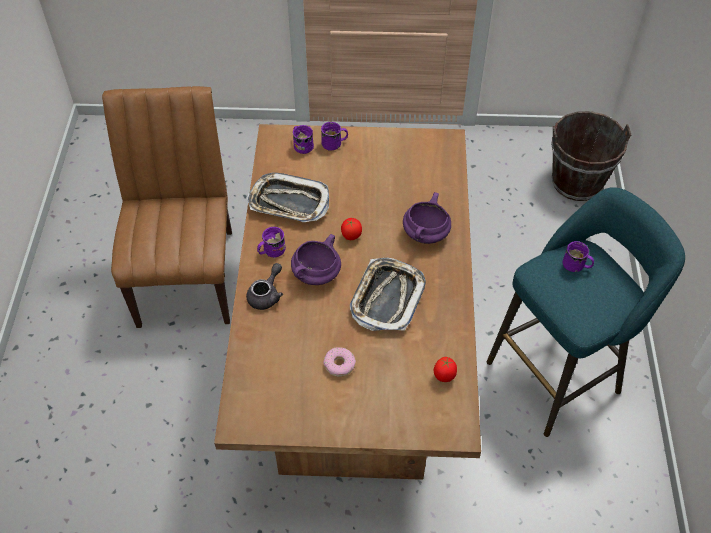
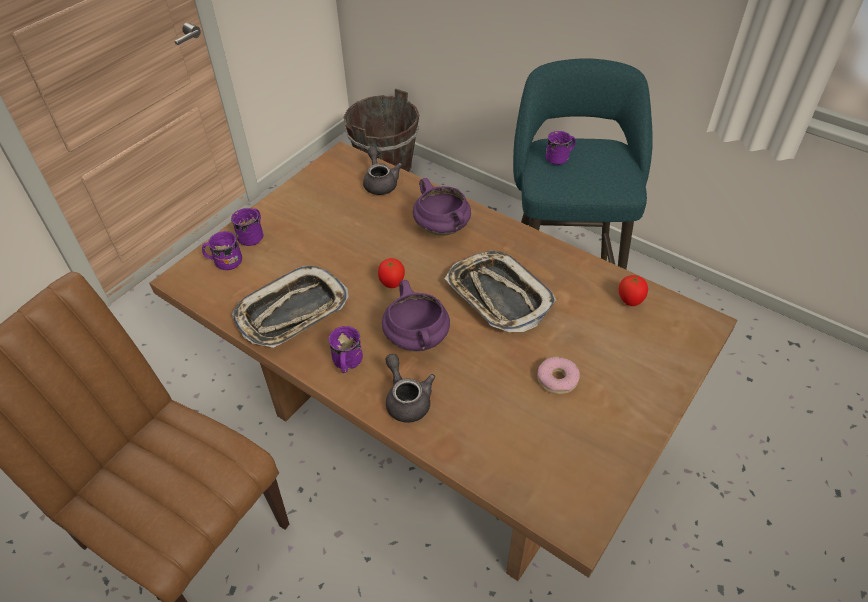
camera: 55 degrees left, 5 degrees down
none -> grey teapot [363,146,402,195]

